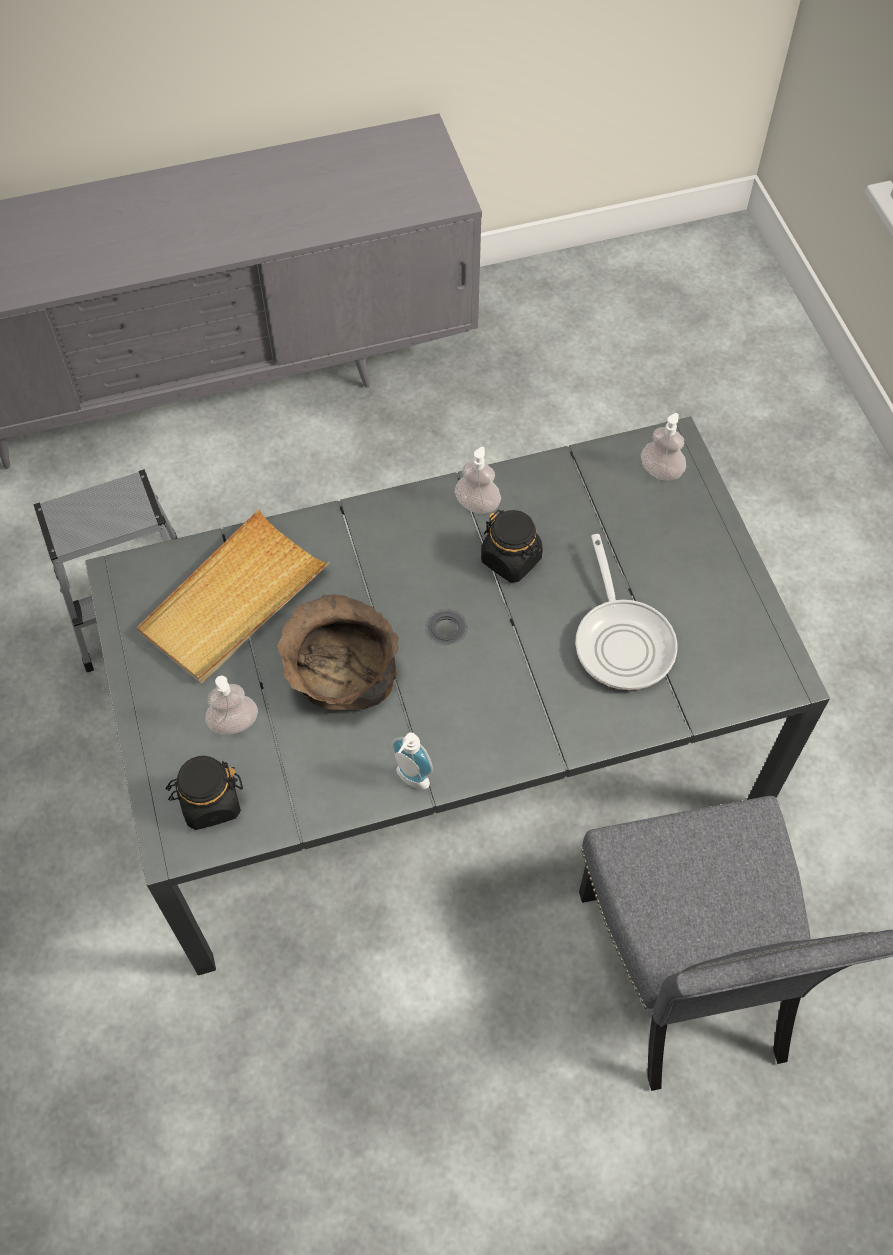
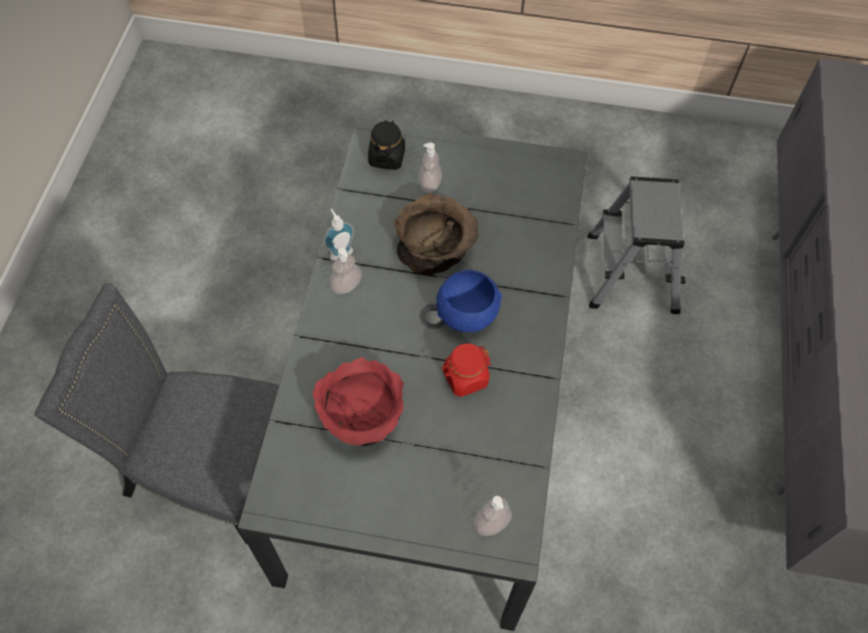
camera: 115 degrees right, 0 degrees up
beige tray [137,509,330,683] -> none
soap dispenser [454,447,501,514] -> soap dispenser moved to [329,247,362,294]
black jar [481,510,543,582] -> red jar [441,343,491,397]
frying pan [575,534,677,690] -> red bowl [312,357,404,446]
none -> blue bowl [436,270,502,332]

